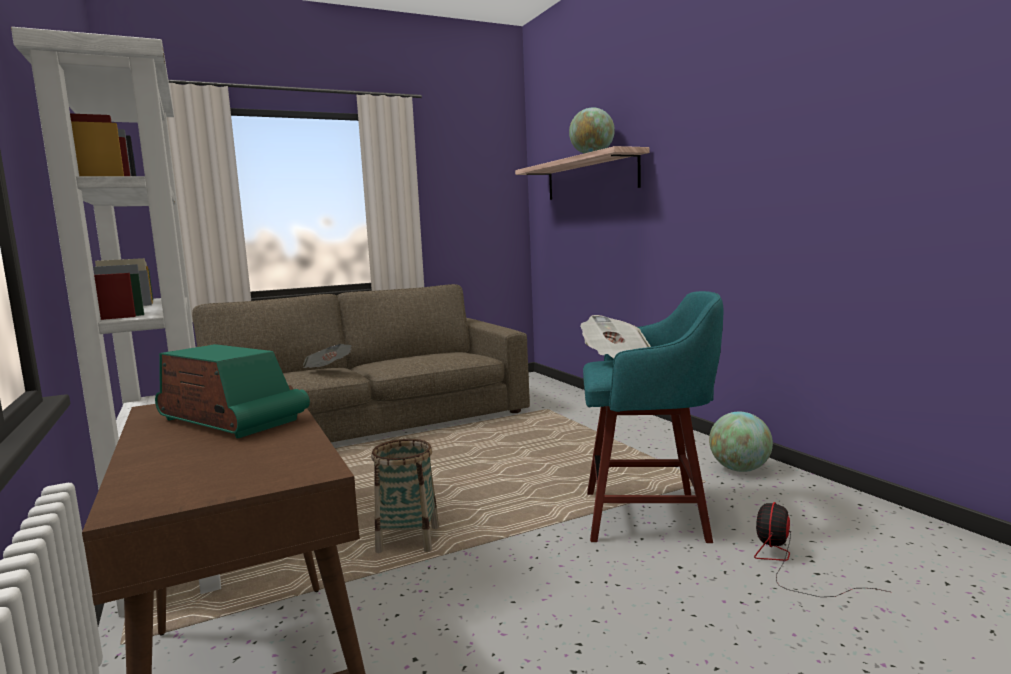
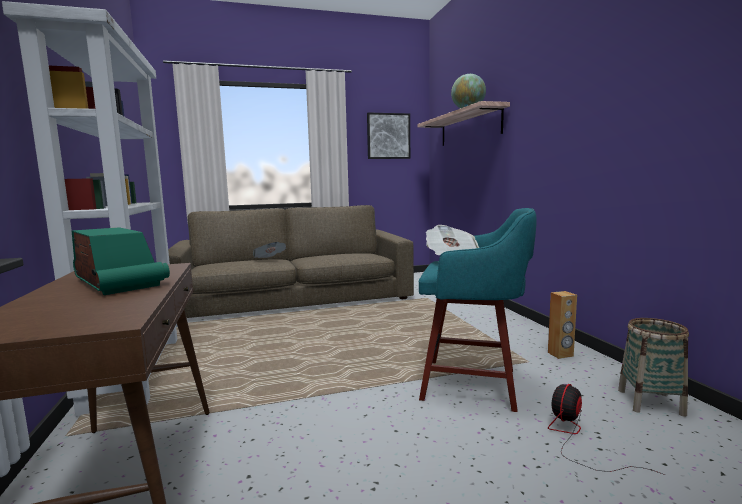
camera: 10 degrees right, 0 degrees up
basket [371,439,439,553] -> basket moved to [618,318,689,417]
globe [709,412,773,472] -> brown speaker [548,291,577,359]
none -> picture [367,112,410,159]

